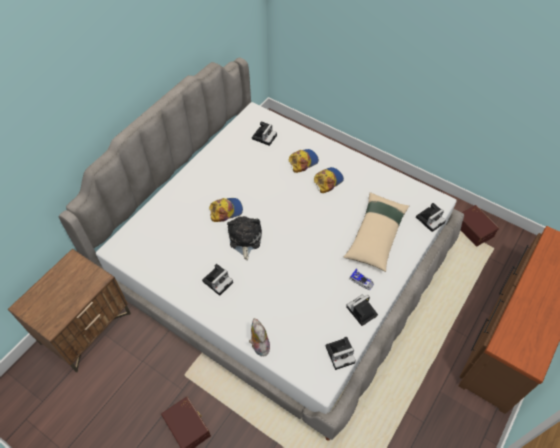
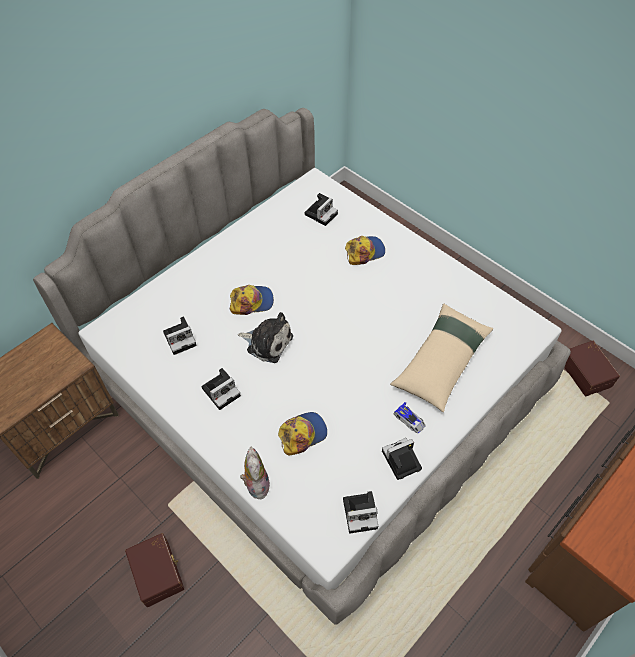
camera: 10 degrees right, 0 degrees up
plush toy [227,216,262,260] -> plush toy turned 105 degrees clockwise [238,312,293,363]
cap [314,167,344,193] -> cap moved to [278,412,327,455]
camera [416,203,446,232] -> camera moved to [163,316,197,355]

